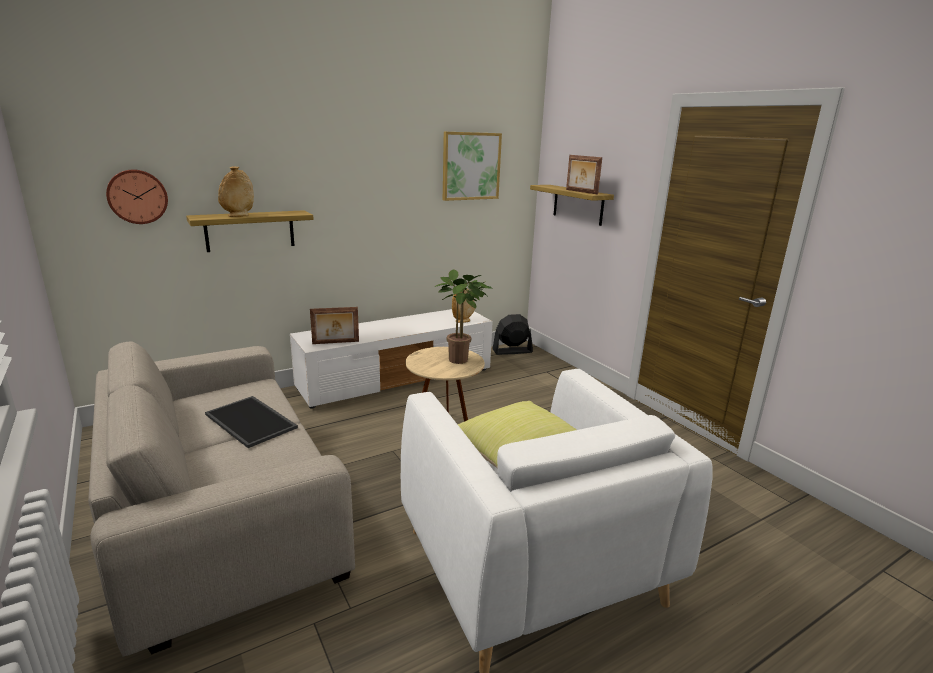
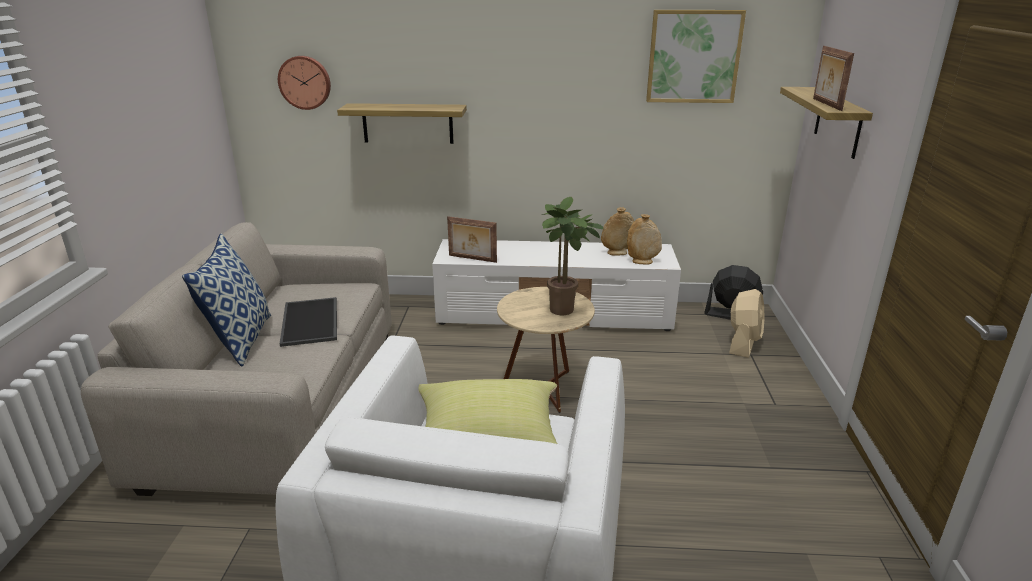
camera: 35 degrees right, 5 degrees up
beige vase [218,167,254,217] -> beige vase moved to [601,207,634,255]
none -> pillow [182,233,271,367]
none -> beige fan [729,289,764,358]

